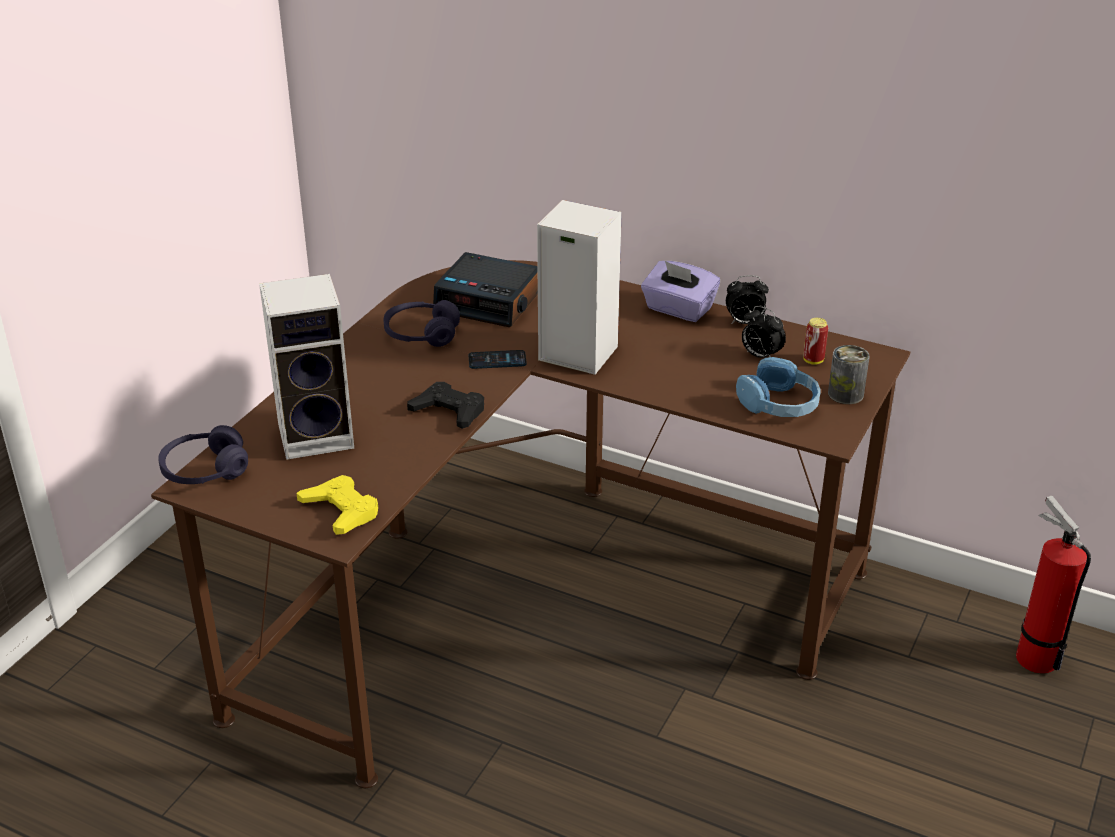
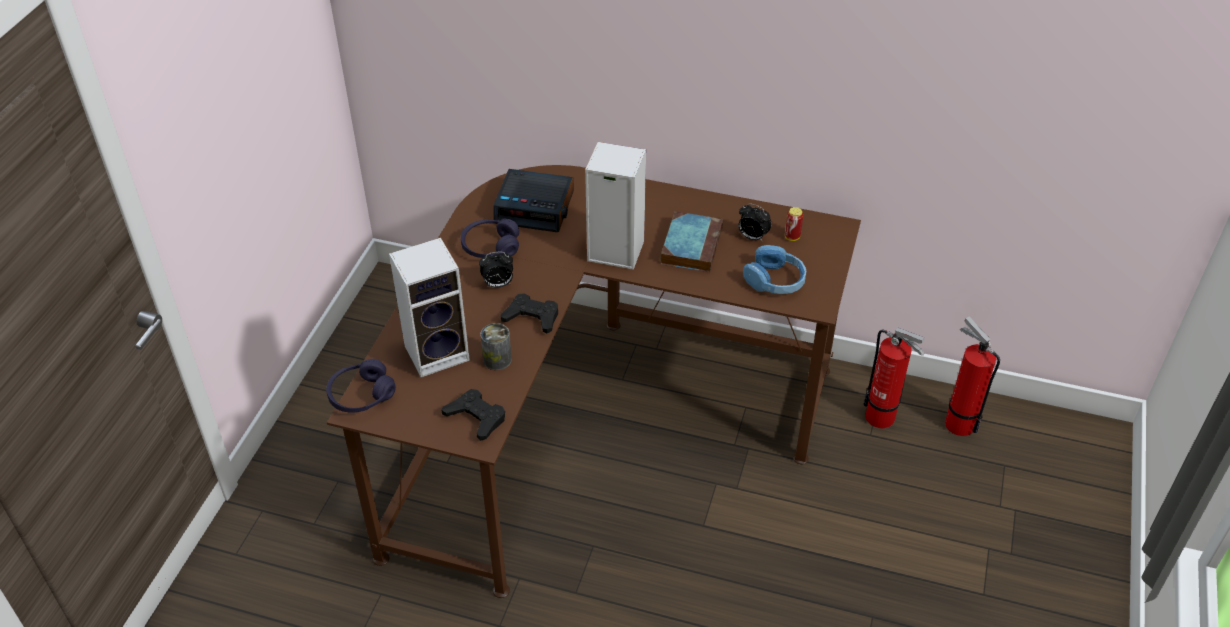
camera: 10 degrees left, 10 degrees up
yellow game controller [296,475,378,535] -> black game controller [441,389,505,441]
phone [469,350,527,369] -> none
purple tissue box [641,261,720,322] -> none
alarm clock [726,275,769,324] -> alarm clock moved to [479,252,513,288]
can [828,345,870,404] -> can moved to [481,323,512,370]
none -> book [660,211,723,272]
none -> fire extinguisher [864,328,925,428]

